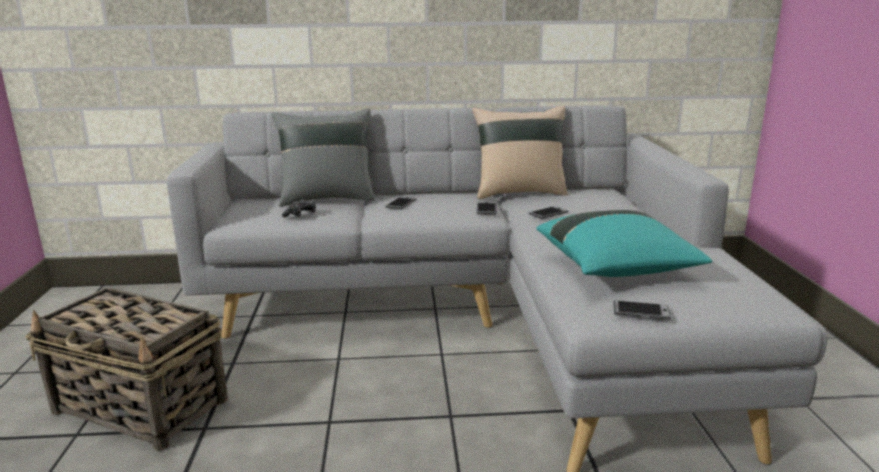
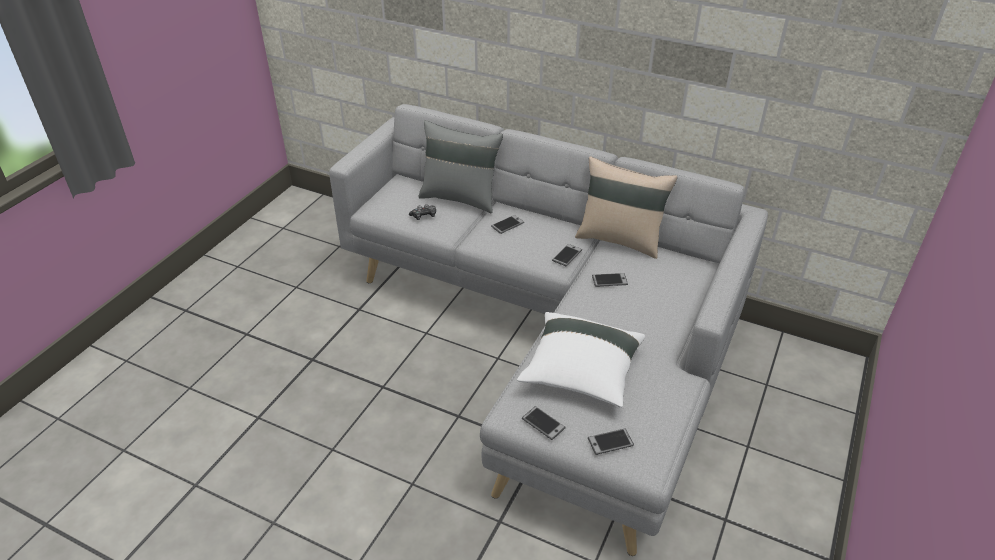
camera: 30 degrees right, 20 degrees up
basket [25,288,228,451] -> none
turquoise pillow [537,210,713,277] -> white pillow [517,312,645,408]
none -> phone [588,428,634,455]

